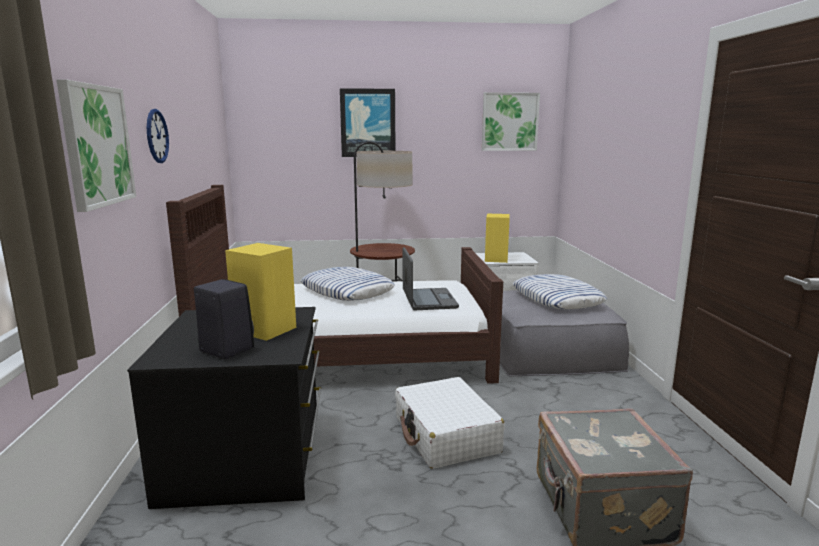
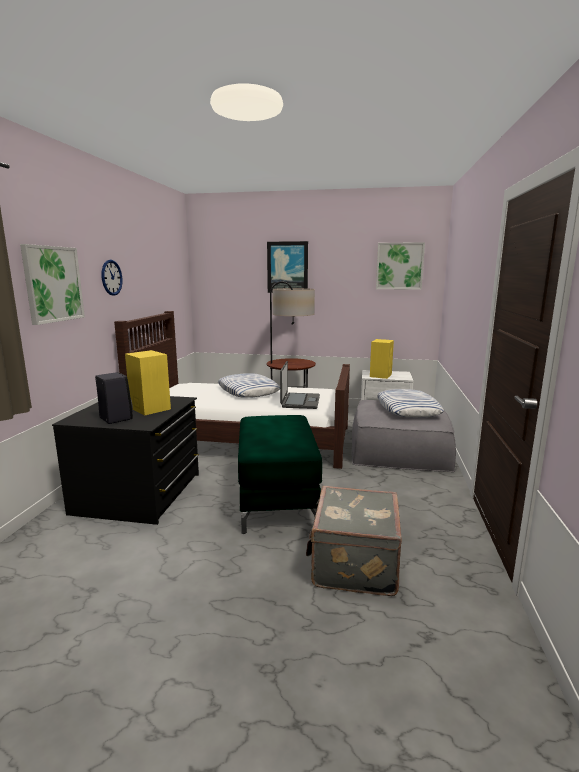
camera: 15 degrees right, 0 degrees up
white suitcase [395,377,505,469] -> green ottoman [238,415,322,534]

